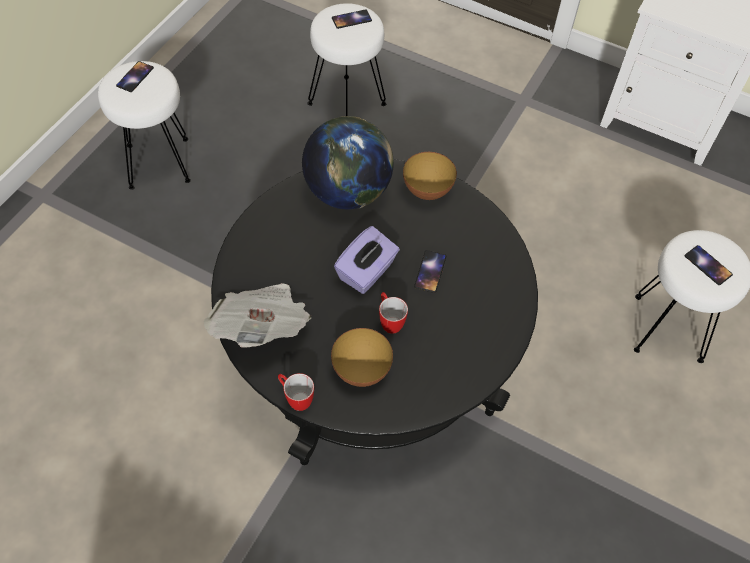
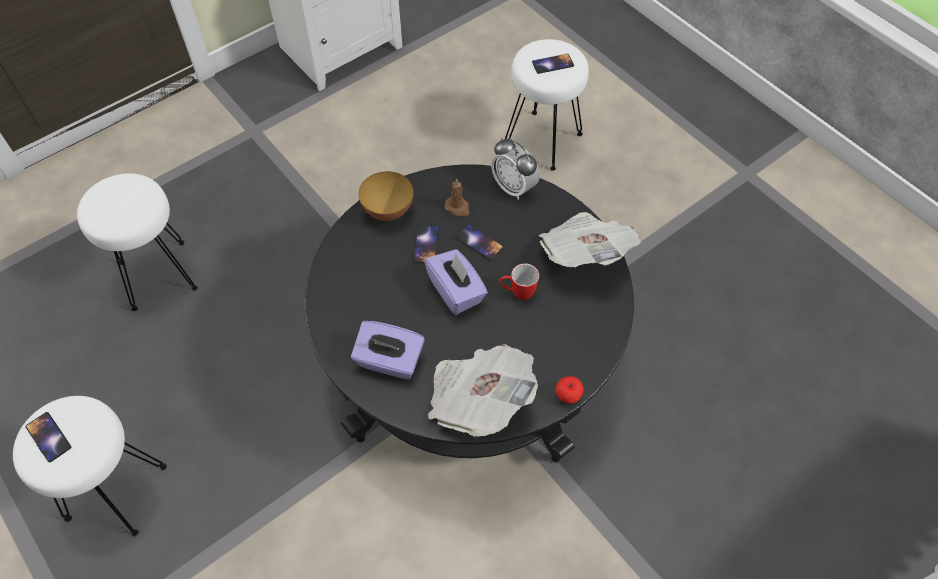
camera: 65 degrees left, 0 degrees up
mug [278,373,314,411] -> apple [555,376,584,404]
globe [302,116,394,210] -> none
bowl [331,328,393,387] -> none
phone [332,9,372,29] -> phone moved to [413,225,439,264]
none -> purple tissue box [351,321,425,380]
none -> brown candle [444,178,470,216]
none -> alarm clock [491,138,540,200]
none -> newspaper [539,212,641,267]

